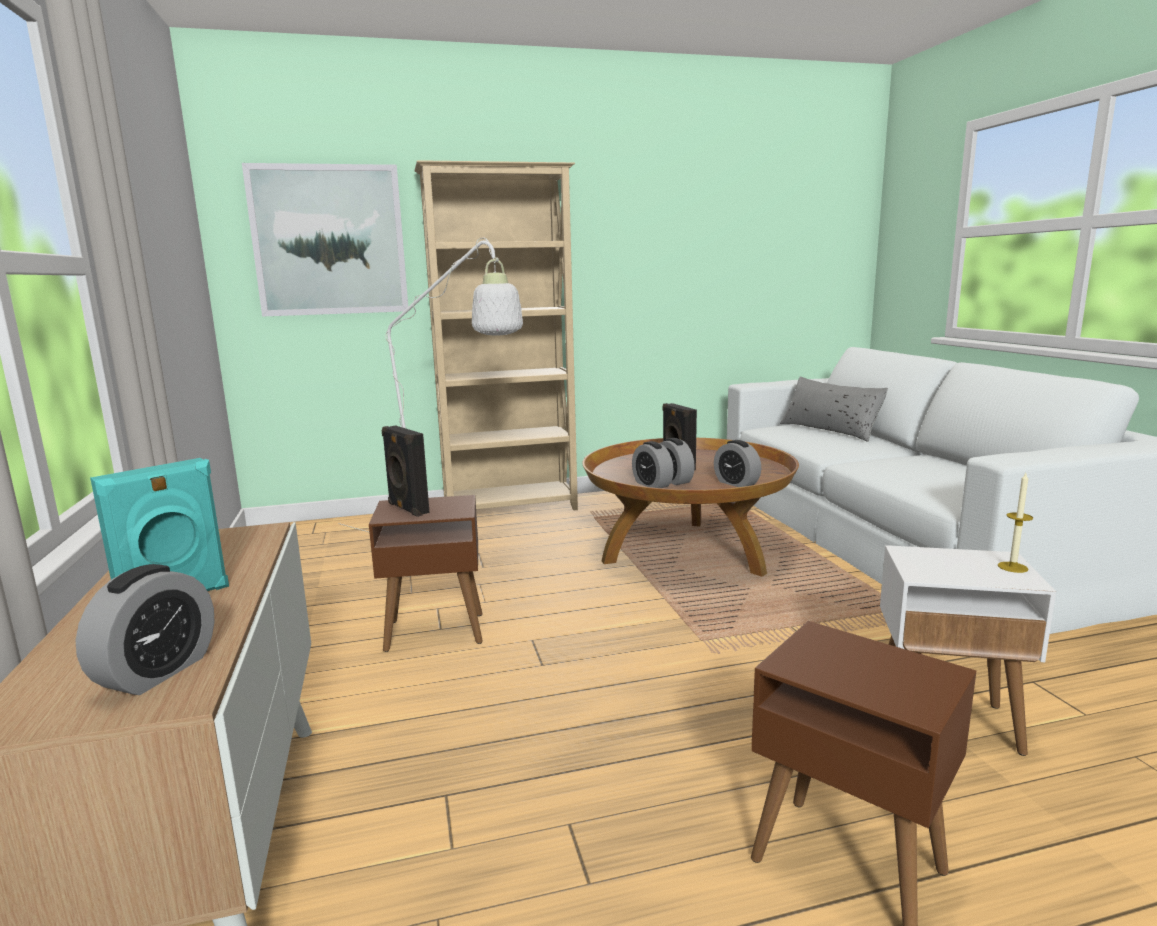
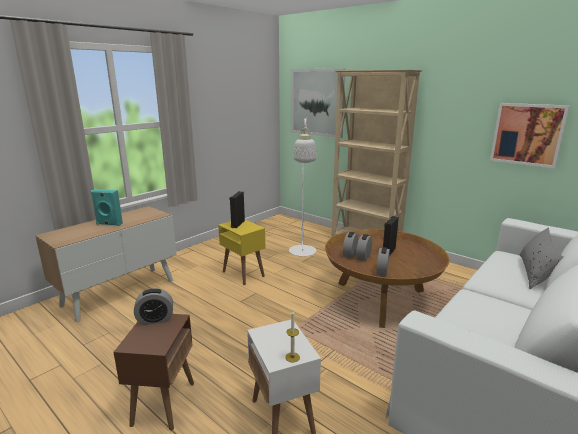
camera: 55 degrees right, 5 degrees up
alarm clock [76,564,215,695] -> alarm clock moved to [134,288,173,325]
brown side table [369,495,483,652] -> yellow side table [218,220,265,285]
none -> picture [490,103,570,168]

